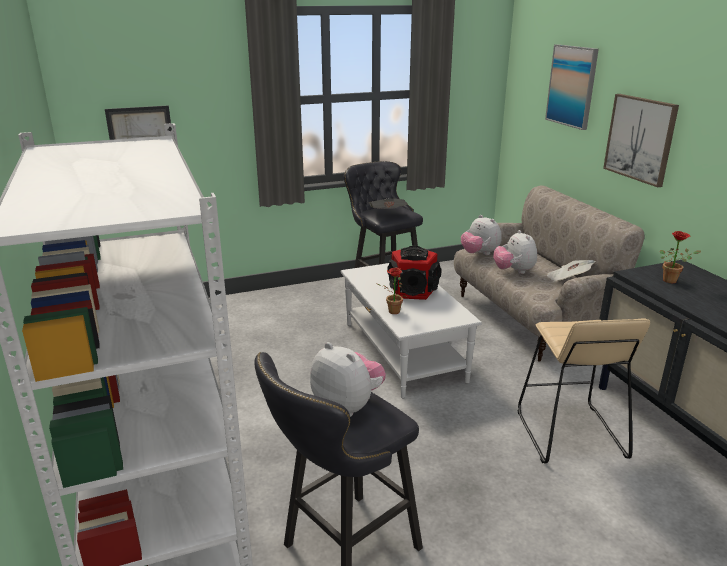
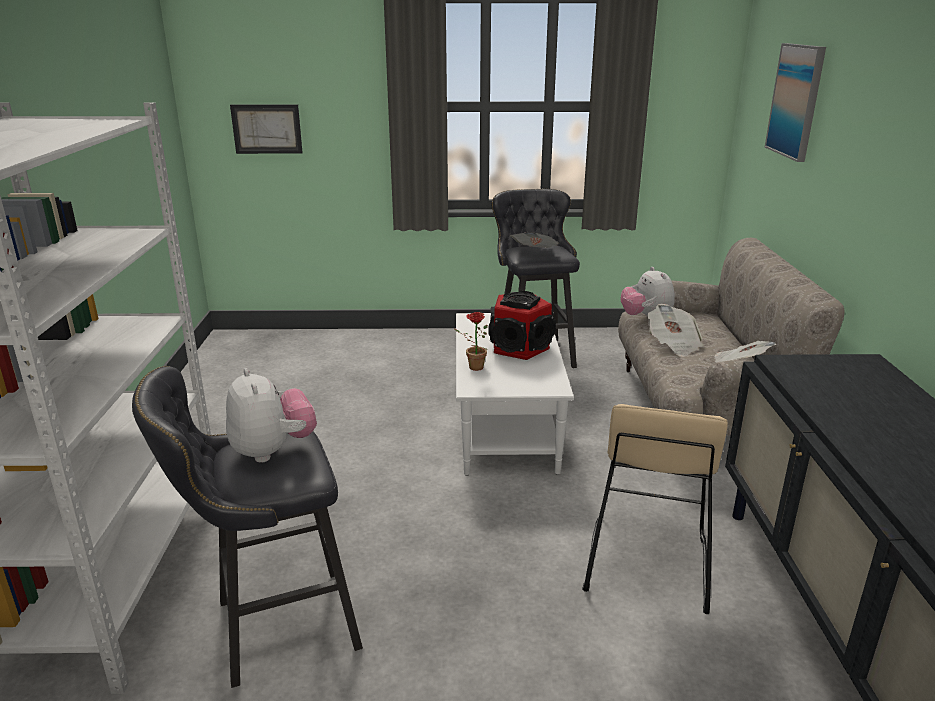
camera: 20 degrees right, 0 degrees up
plush toy [493,230,537,274] -> newspaper [647,304,704,357]
picture [603,94,679,187] -> none
potted plant [660,231,701,283] -> none

